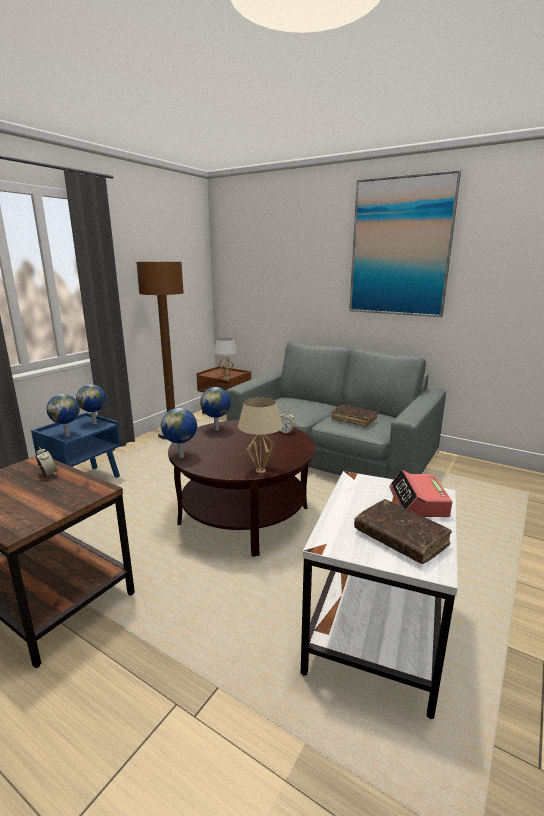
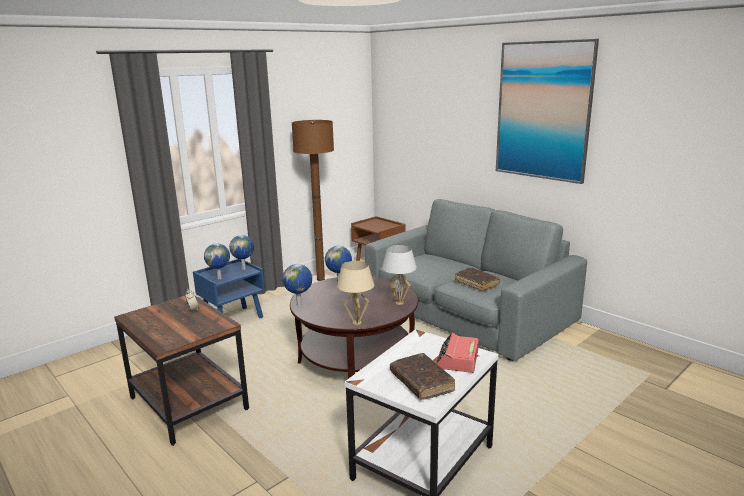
camera: 15 degrees right, 0 degrees up
white table lamp [214,338,237,378] -> white table lamp moved to [382,245,417,305]

